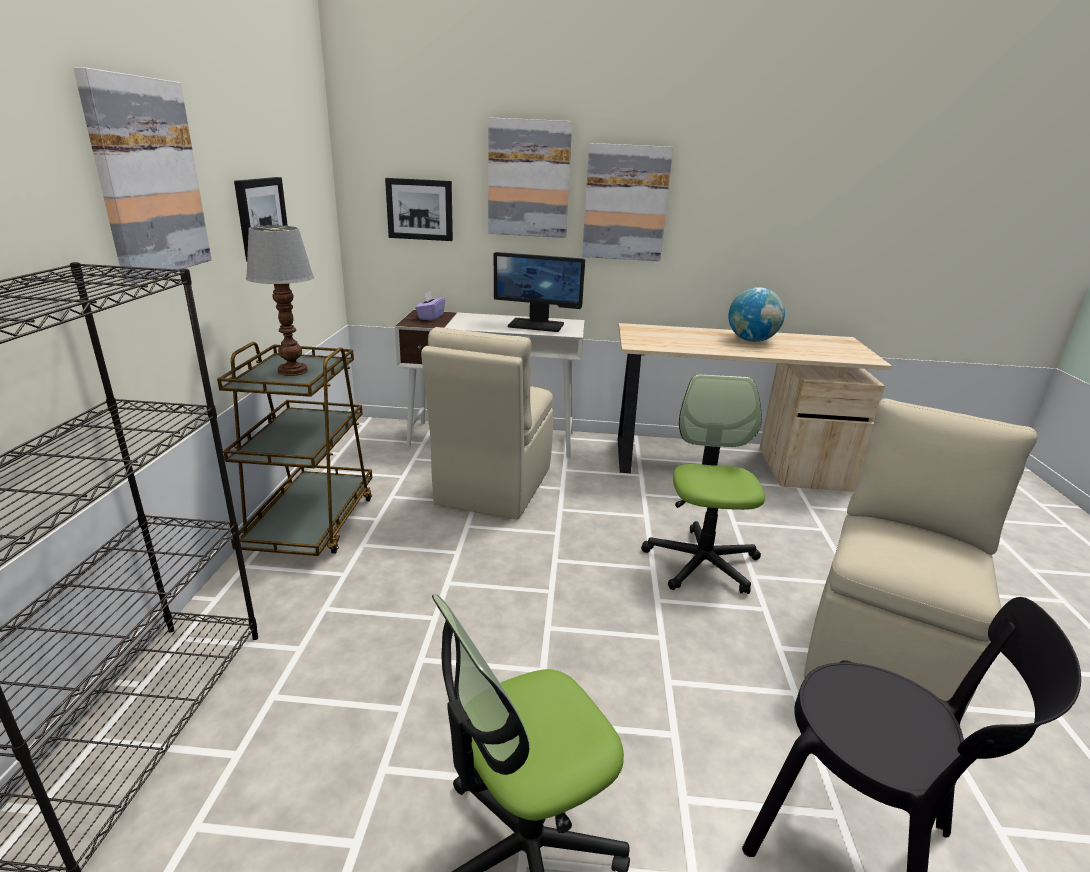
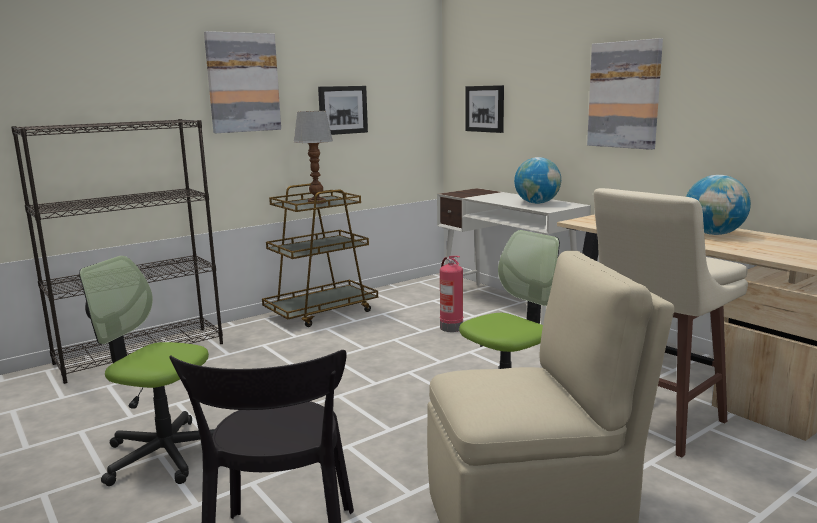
camera: 50 degrees right, 10 degrees down
purple tissue box [415,291,445,321] -> none
beige chair [421,327,553,519] -> fire extinguisher [440,256,464,332]
picture [488,117,572,238] -> none
monitor [494,252,585,332] -> globe [514,157,561,204]
none -> beige stool [594,188,748,458]

